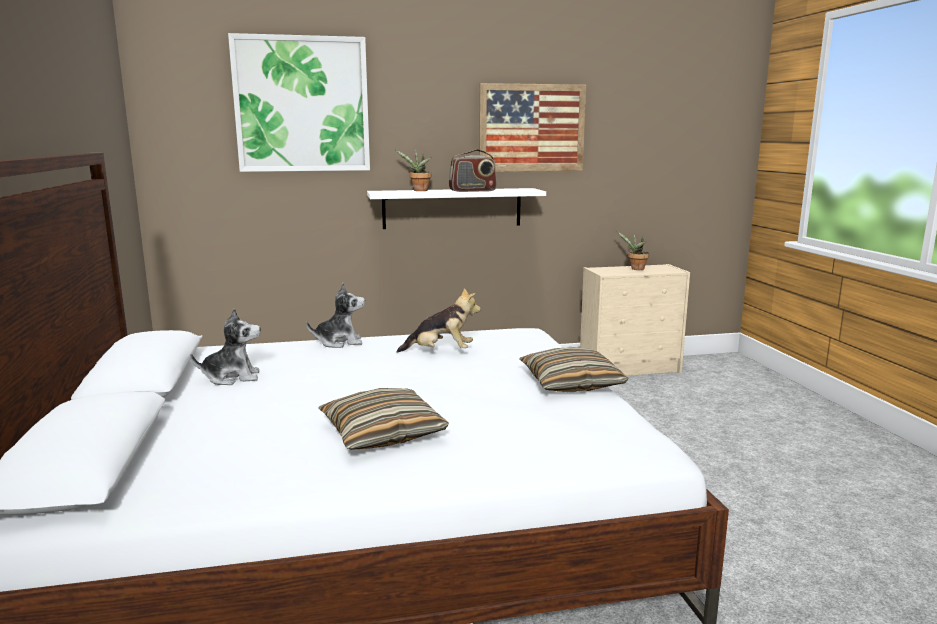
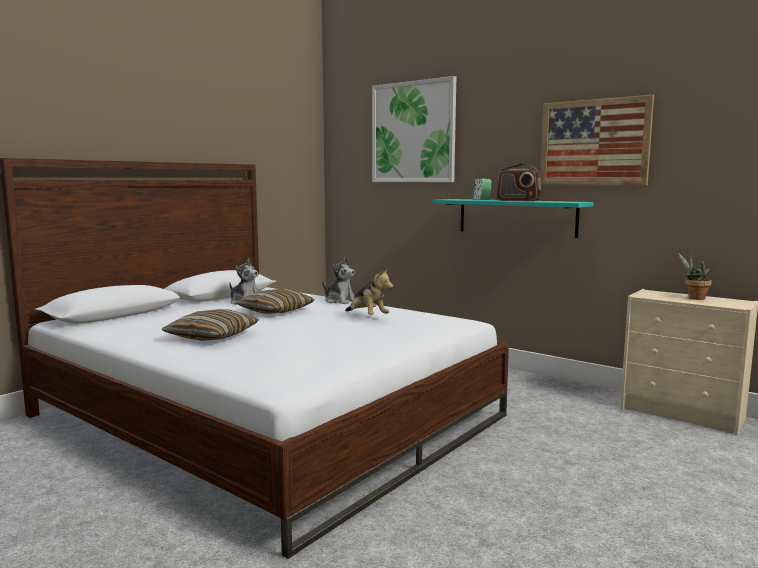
camera: 50 degrees right, 5 degrees down
white shelf [367,188,546,229] -> turquoise shelf [432,199,594,238]
potted plant [395,149,431,191] -> alarm clock [472,178,492,200]
pillow [520,347,628,392] -> pillow moved to [235,289,315,314]

